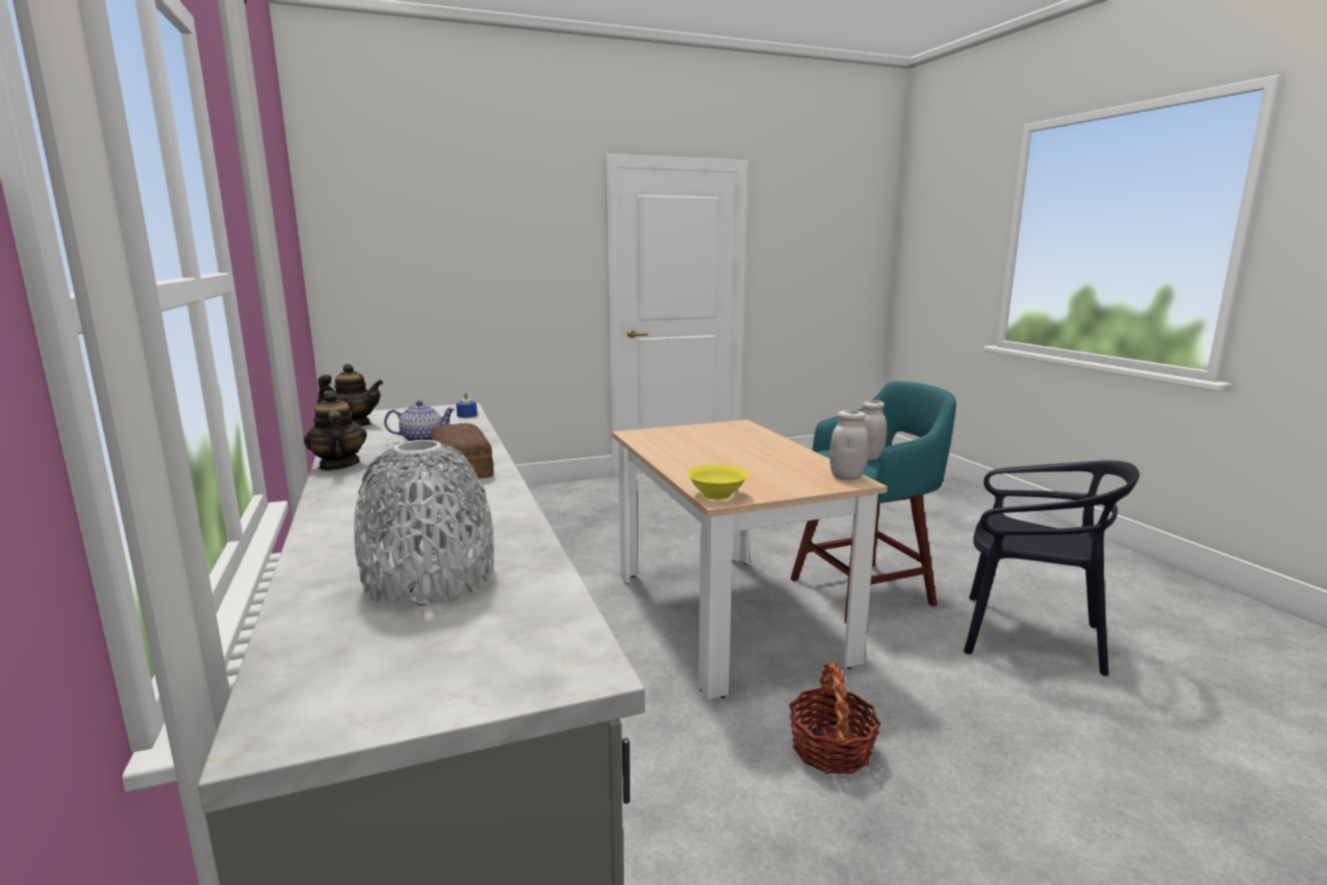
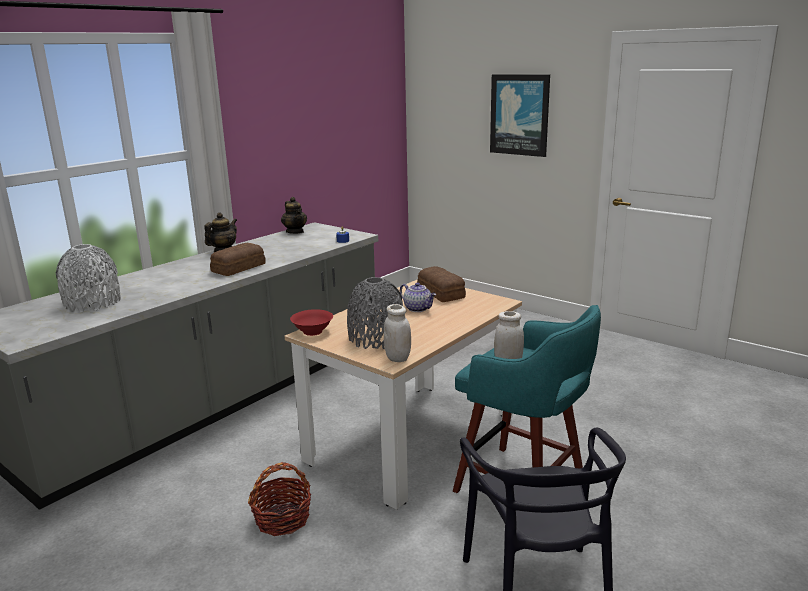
camera: 60 degrees right, 5 degrees up
teapot [384,400,455,441] -> teapot moved to [400,282,436,312]
yellow bowl [687,464,749,500] -> red bowl [290,309,333,336]
none -> grey vase [347,277,403,349]
none -> bread [417,266,466,302]
none -> picture [490,74,550,157]

